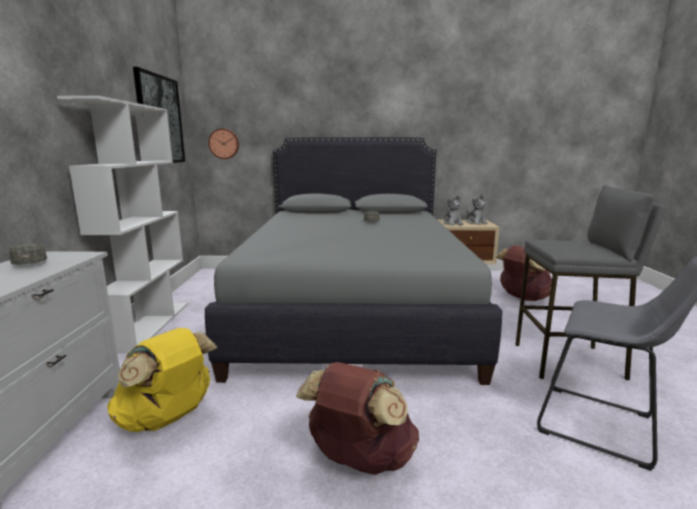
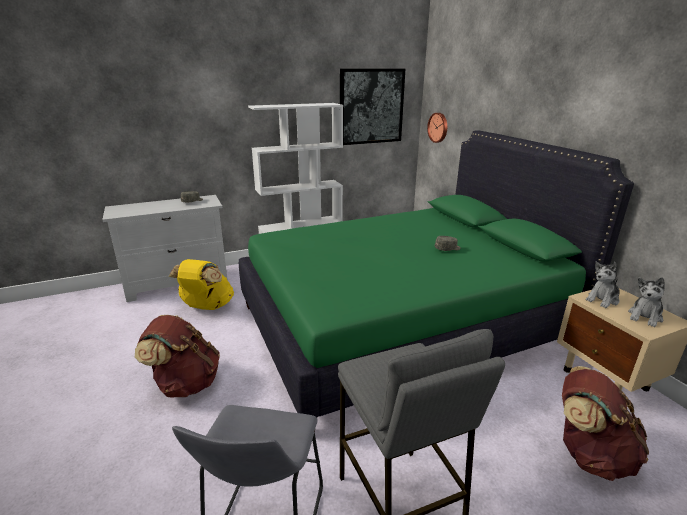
camera: 65 degrees right, 10 degrees up
grey bed [205,137,502,385] -> green bed [239,130,634,418]

